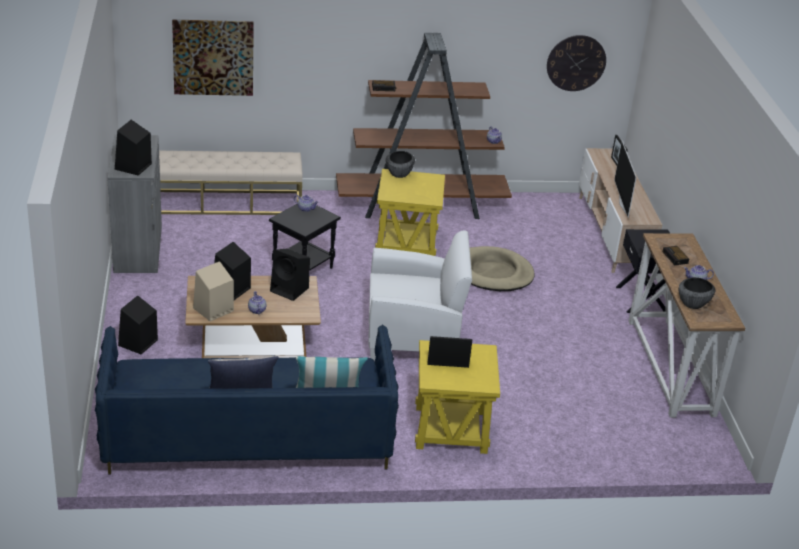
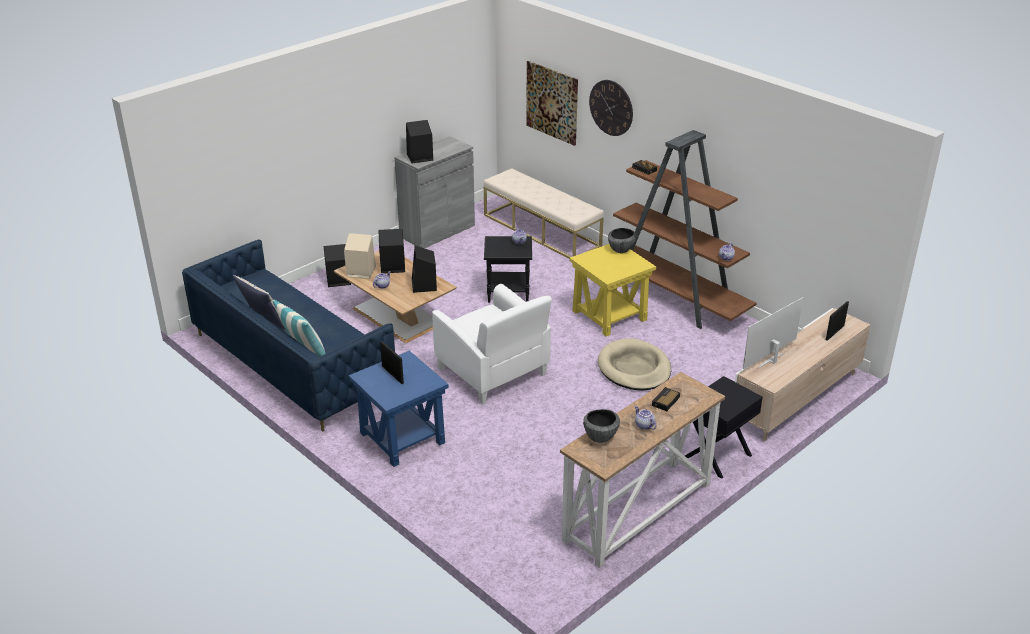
camera: 55 degrees right, 0 degrees up
yellow side table [415,340,500,454] -> blue side table [349,351,449,467]
wall clock [547,35,606,91] -> wall clock moved to [589,80,633,136]

